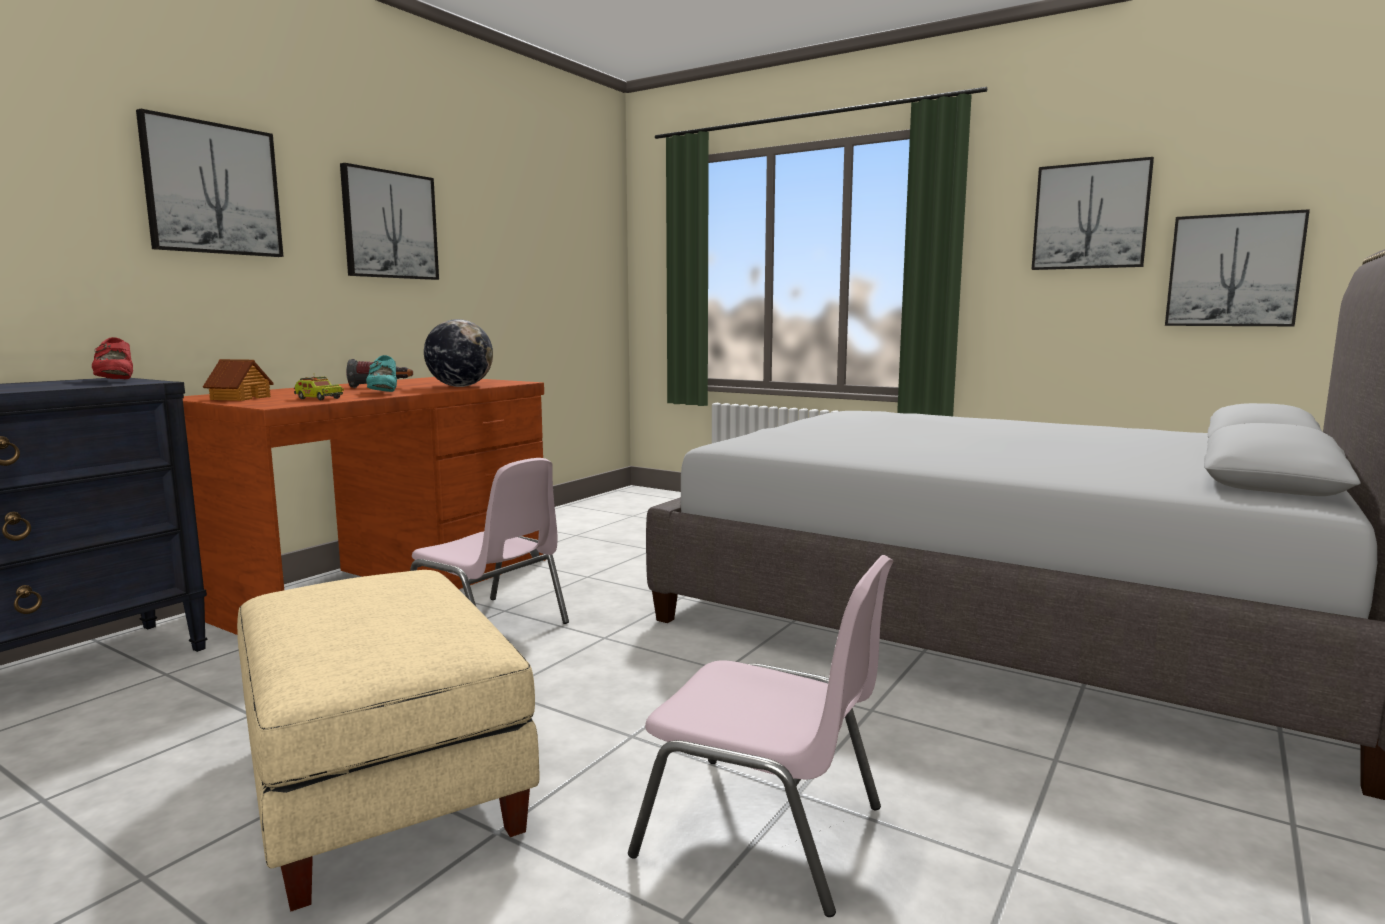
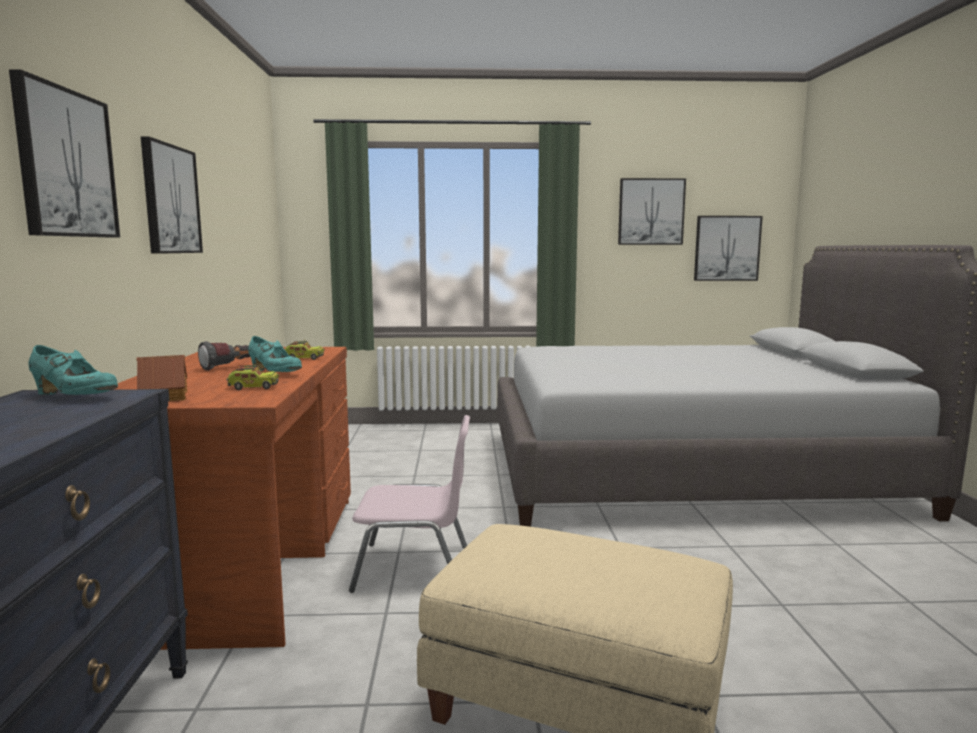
camera: 35 degrees left, 0 degrees up
red shoe [92,337,133,379] -> turquoise shoe [28,345,118,395]
globe [424,319,493,387] -> toy truck [285,339,325,360]
pink chair [628,555,893,917] -> none

